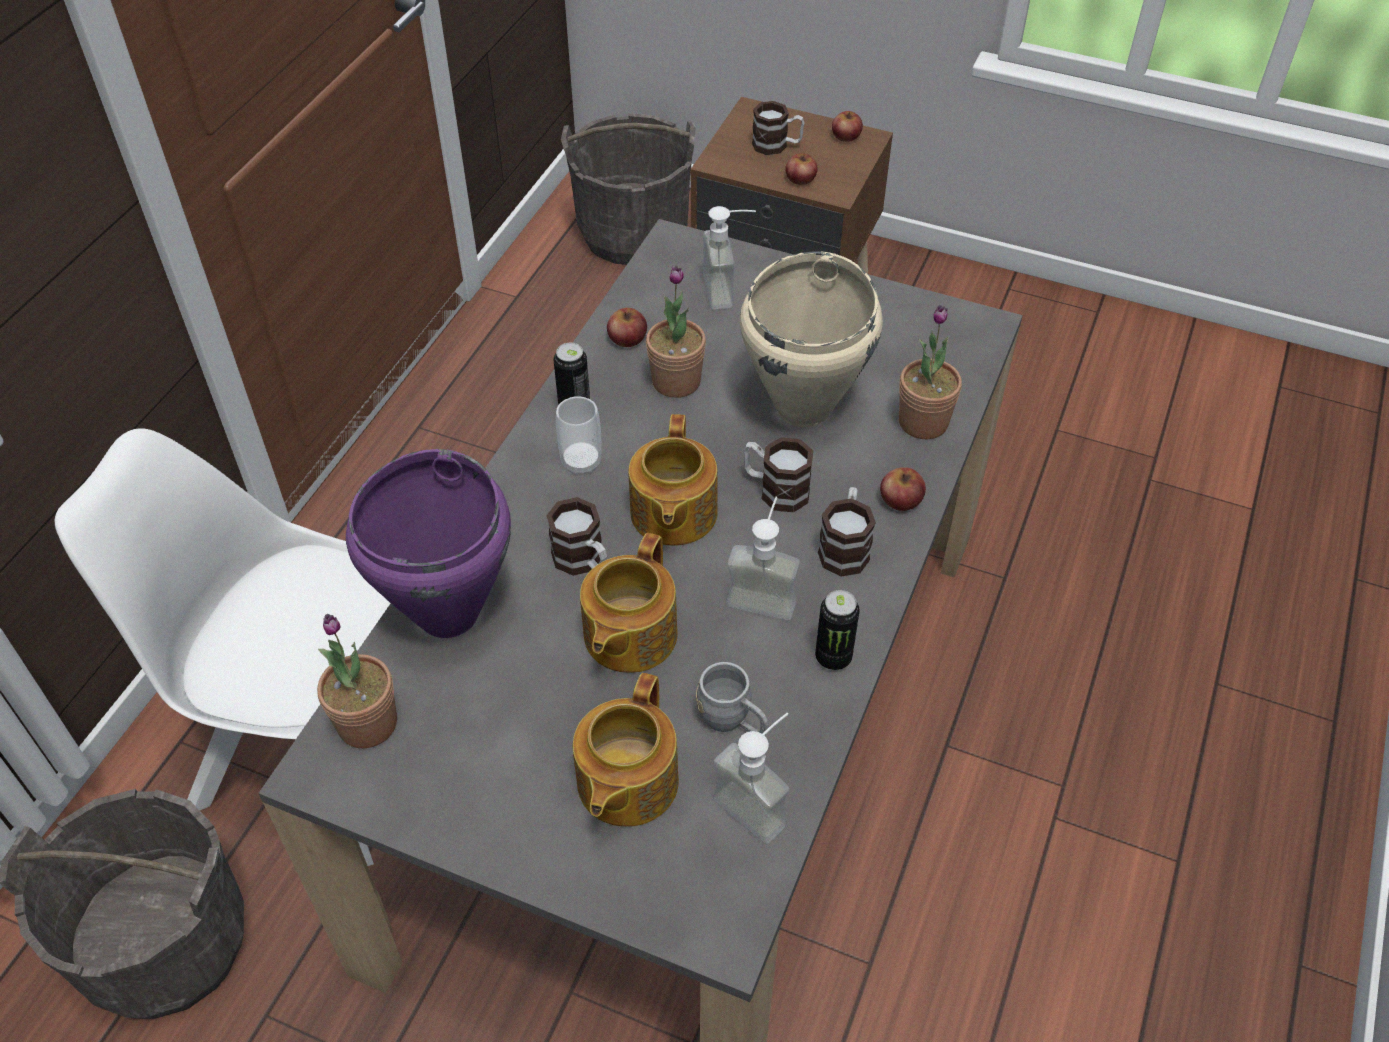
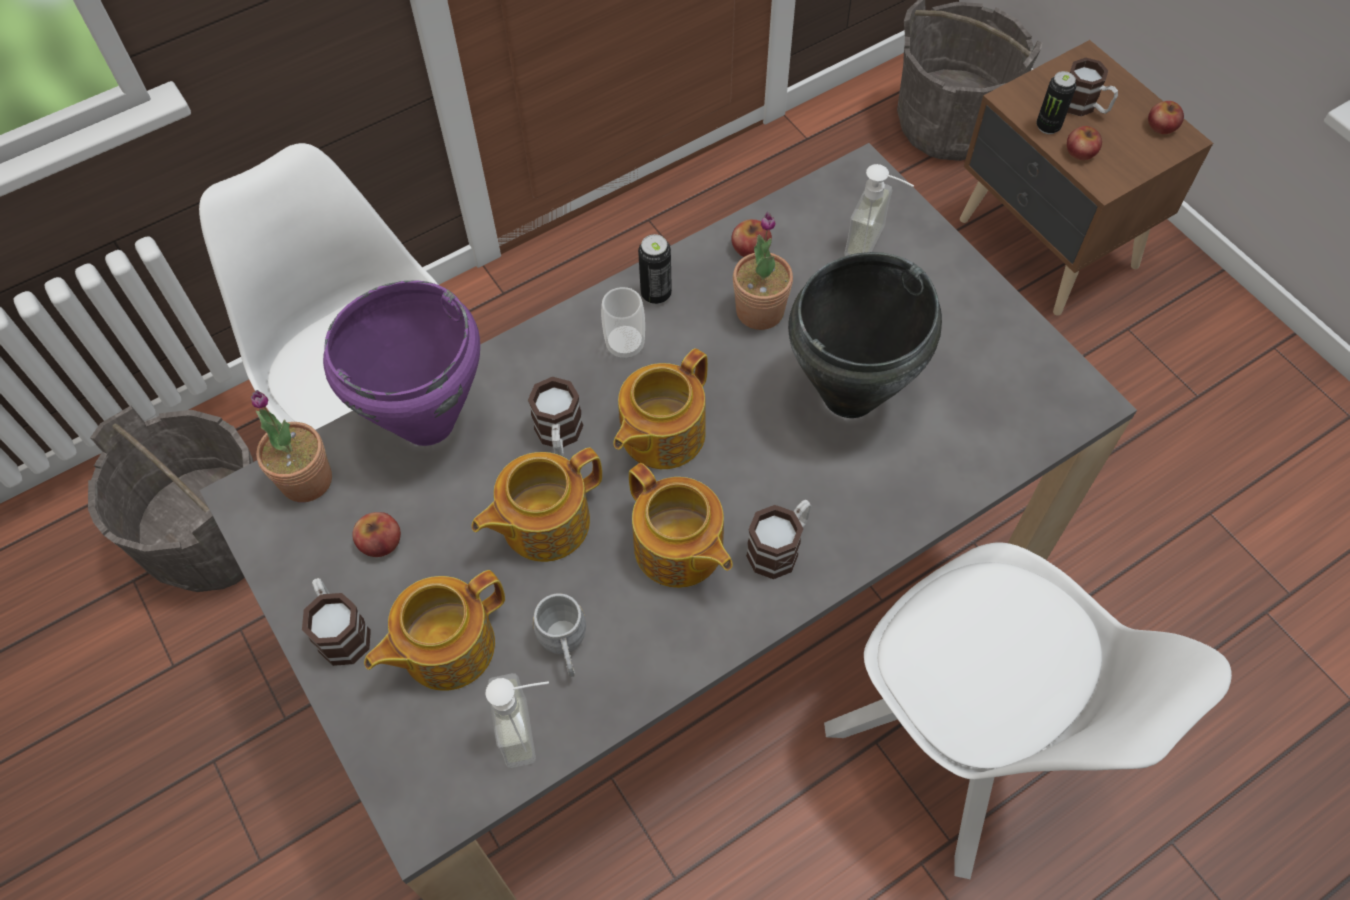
camera: 35 degrees right, 10 degrees up
soap dispenser [726,497,800,620] -> teapot [629,463,733,588]
beige cooking pot [740,251,883,427] -> black cooking pot [788,252,942,418]
mug [744,437,813,512] -> mug moved to [302,578,371,666]
can [815,590,859,670] -> can moved to [1036,71,1076,134]
apple [880,467,926,511] -> apple moved to [352,512,401,557]
potted plant [899,305,962,439] -> none
none -> white chair [824,542,1232,879]

